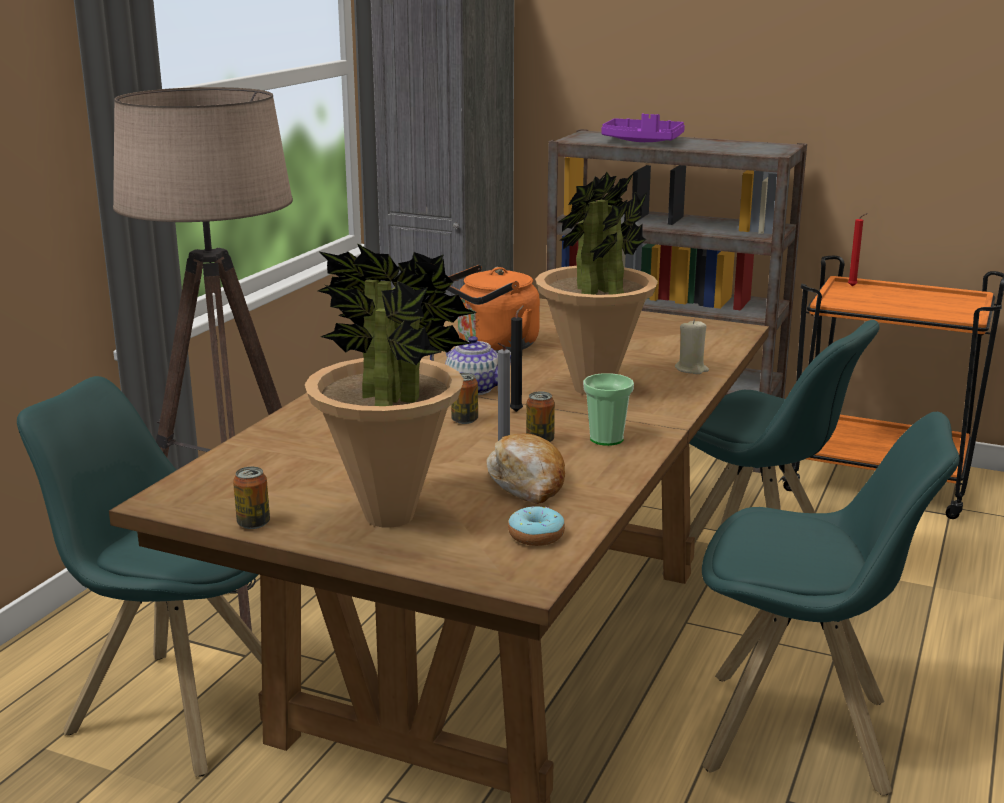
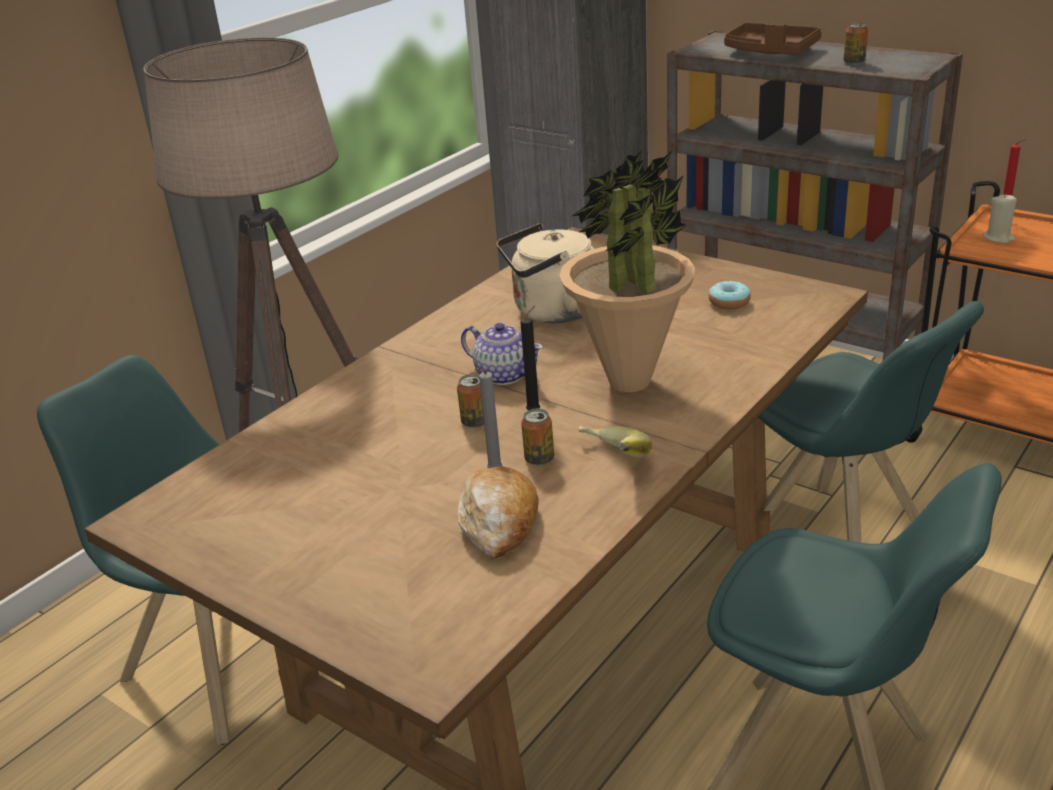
camera: 15 degrees right, 10 degrees up
can [233,467,270,529] -> can moved to [843,23,868,65]
potted plant [305,243,476,528] -> none
orange kettle [446,265,540,353] -> beige kettle [497,223,594,323]
donut [508,506,565,546] -> donut moved to [709,281,751,309]
cup [583,373,634,446] -> banana [578,426,652,458]
purple tray [601,113,685,142] -> brown tray [724,23,822,55]
beige candle [675,319,709,374] -> beige candle moved to [983,193,1017,243]

